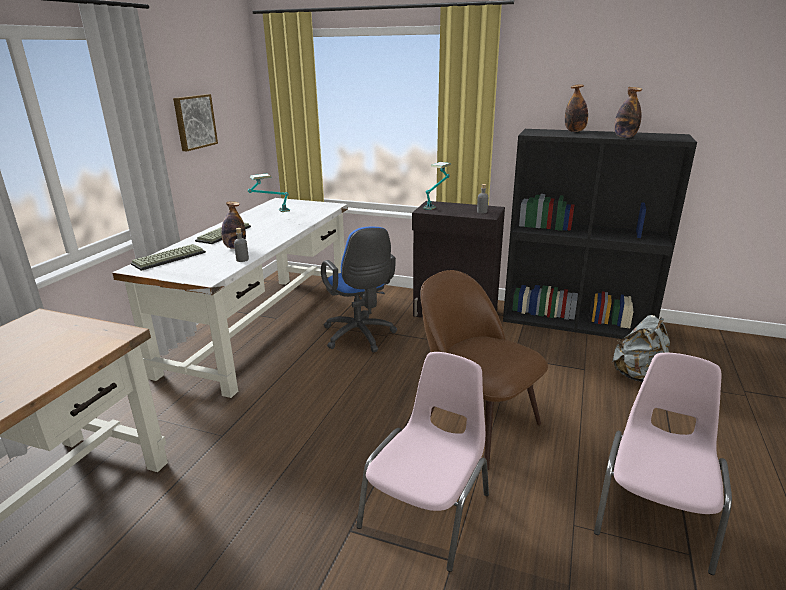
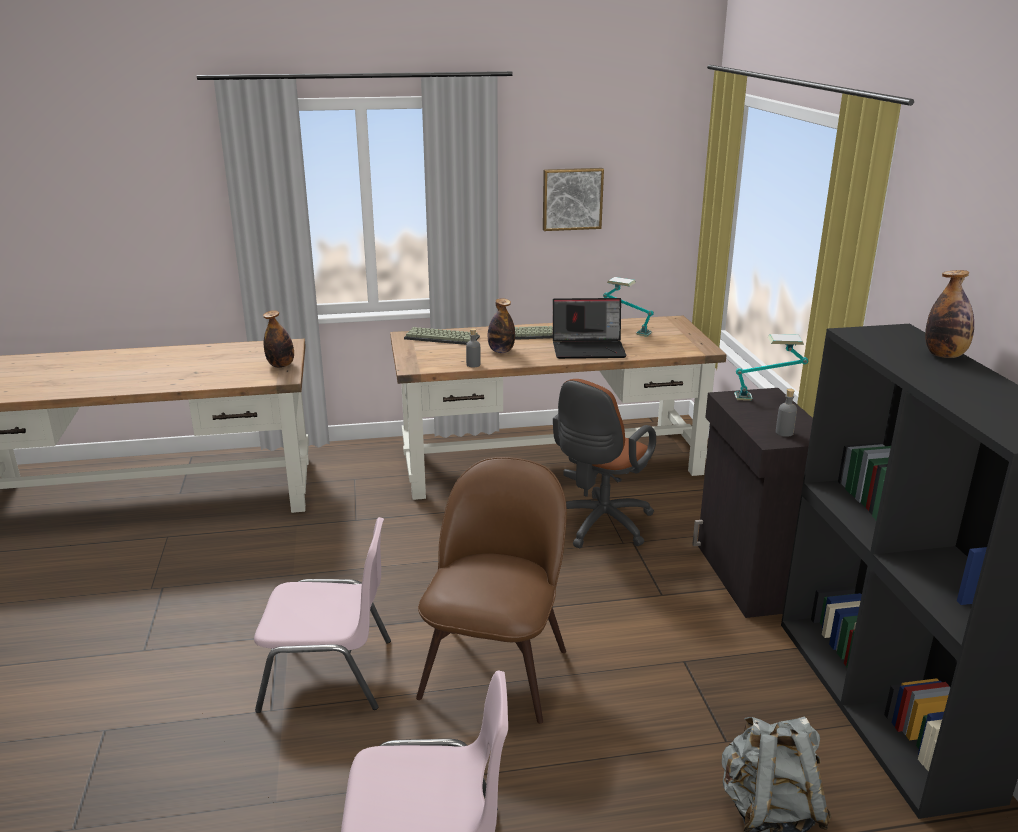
camera: 60 degrees right, 0 degrees up
white desk [112,198,348,398] -> brown desk [390,315,727,500]
blue office chair [321,227,397,352] -> brown office chair [553,379,656,548]
bottle [614,87,642,138] -> bottle moved to [263,310,294,368]
none -> laptop [553,298,627,359]

